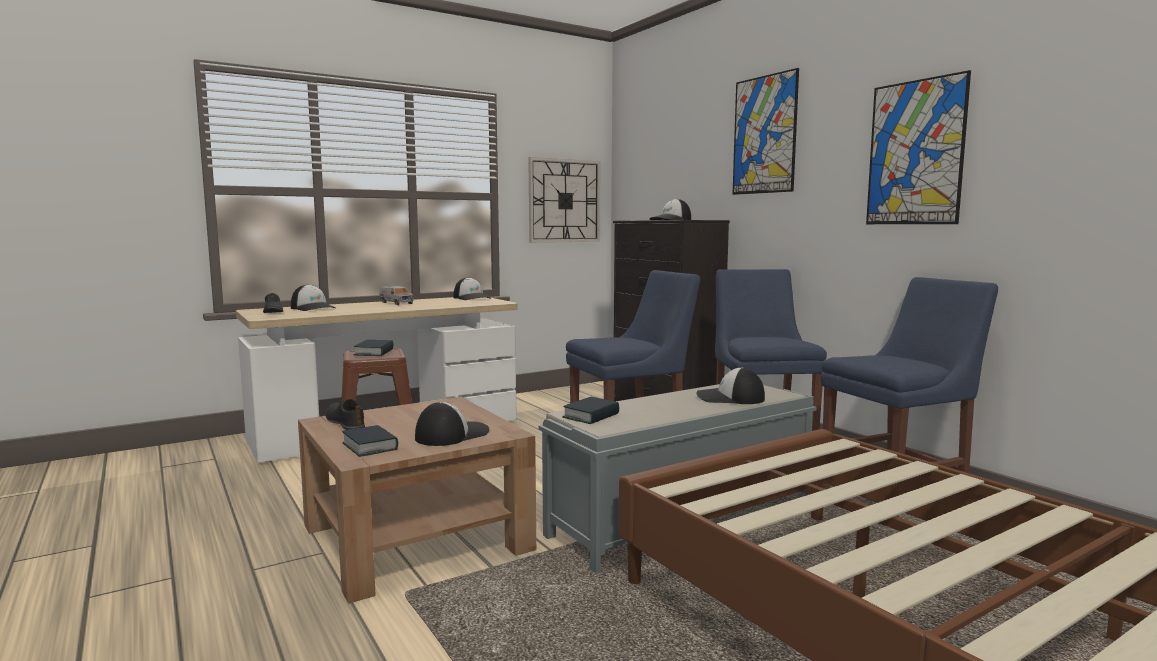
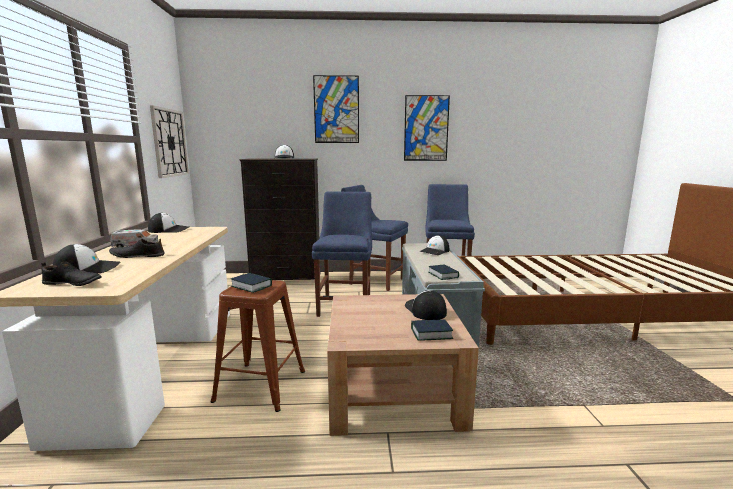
camera: 60 degrees left, 5 degrees up
black shoe [325,399,365,430] -> black shoe moved to [109,239,165,258]

